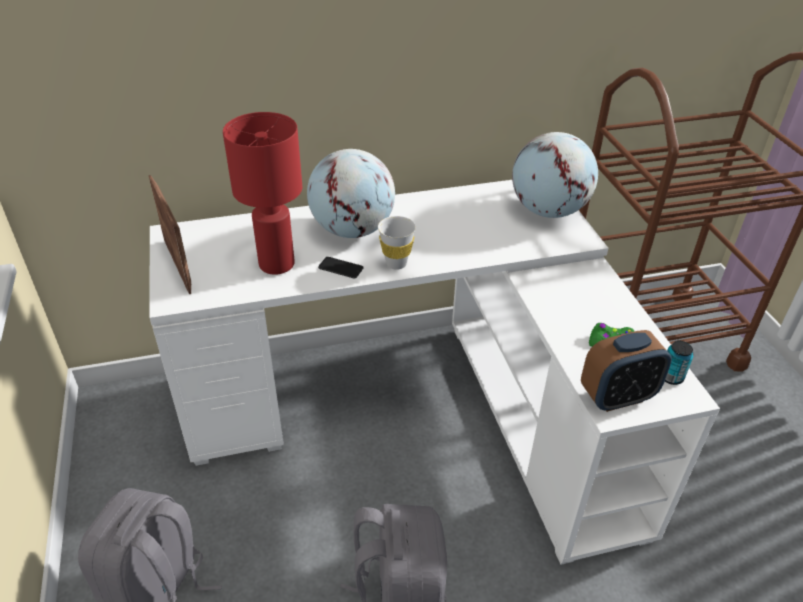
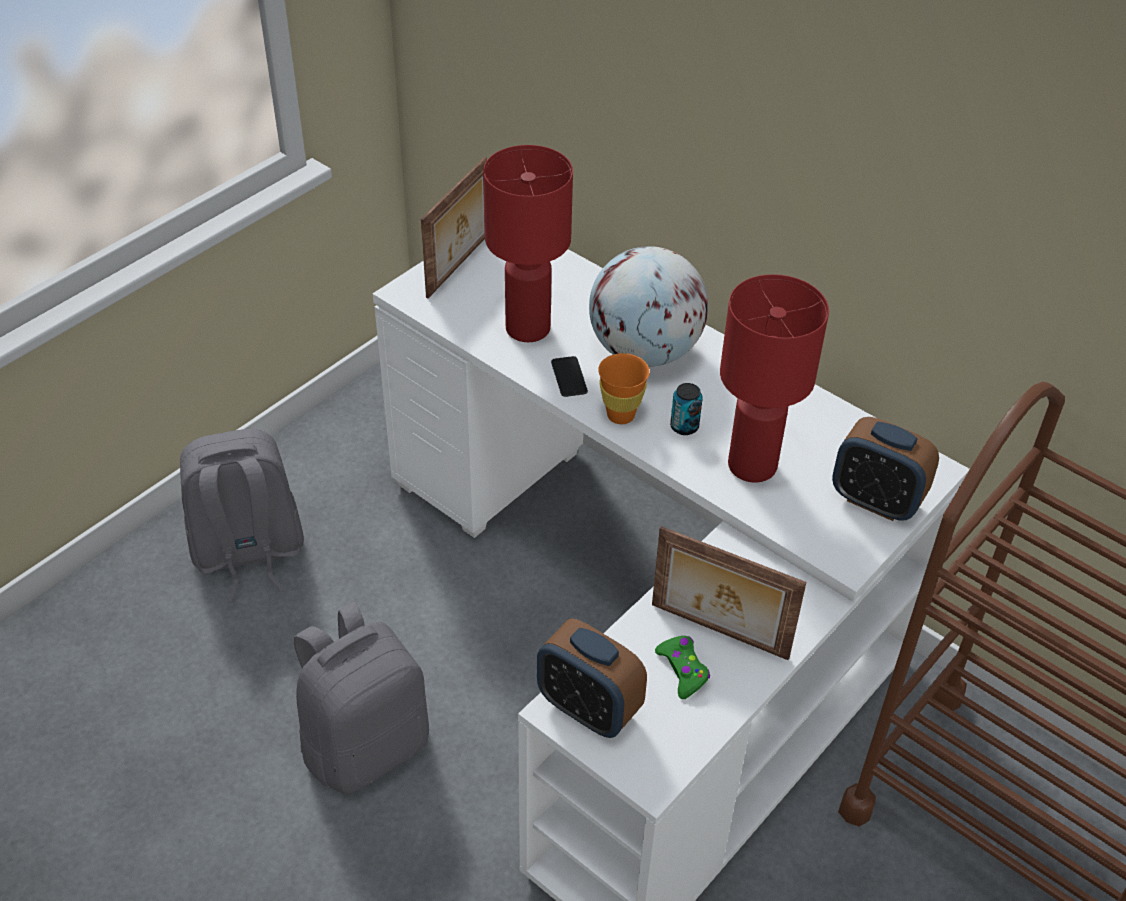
camera: 55 degrees right, 5 degrees up
white cup [378,216,416,270] -> orange cup [598,353,650,424]
globe [512,132,598,218] -> alarm clock [832,417,939,521]
can [665,341,694,385] -> can moved to [670,383,703,435]
none -> picture frame [652,526,807,660]
none -> red table lamp [720,274,829,483]

